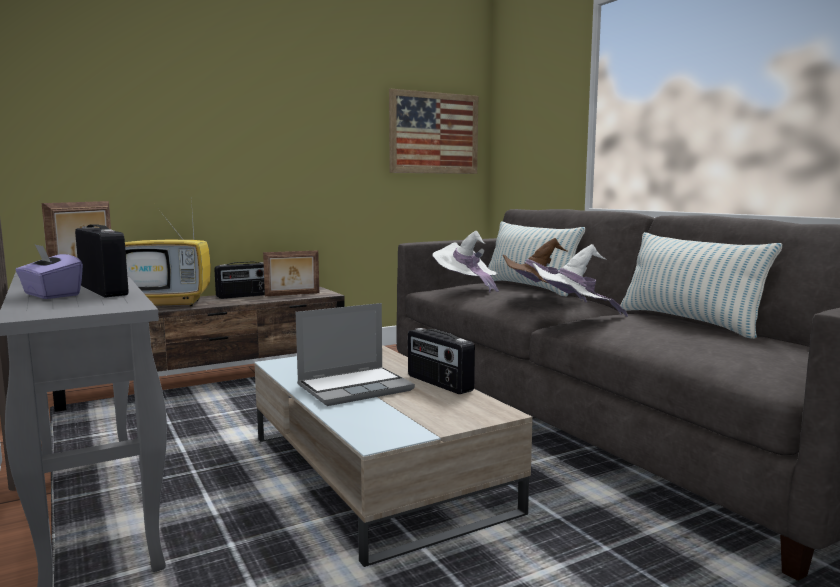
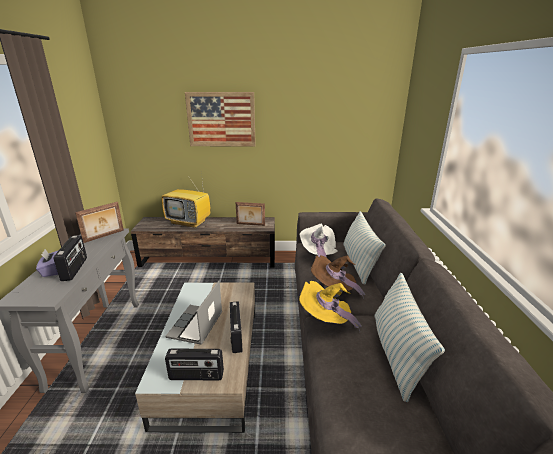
camera: 30 degrees right, 15 degrees up
radio [214,261,265,299] -> radio moved to [165,349,224,380]
laptop [296,303,415,406] -> laptop turned 105 degrees clockwise [166,281,222,345]
picture [389,89,478,174] -> picture moved to [185,92,256,146]
white hat [532,244,628,317] -> yellow hat [299,281,361,331]

